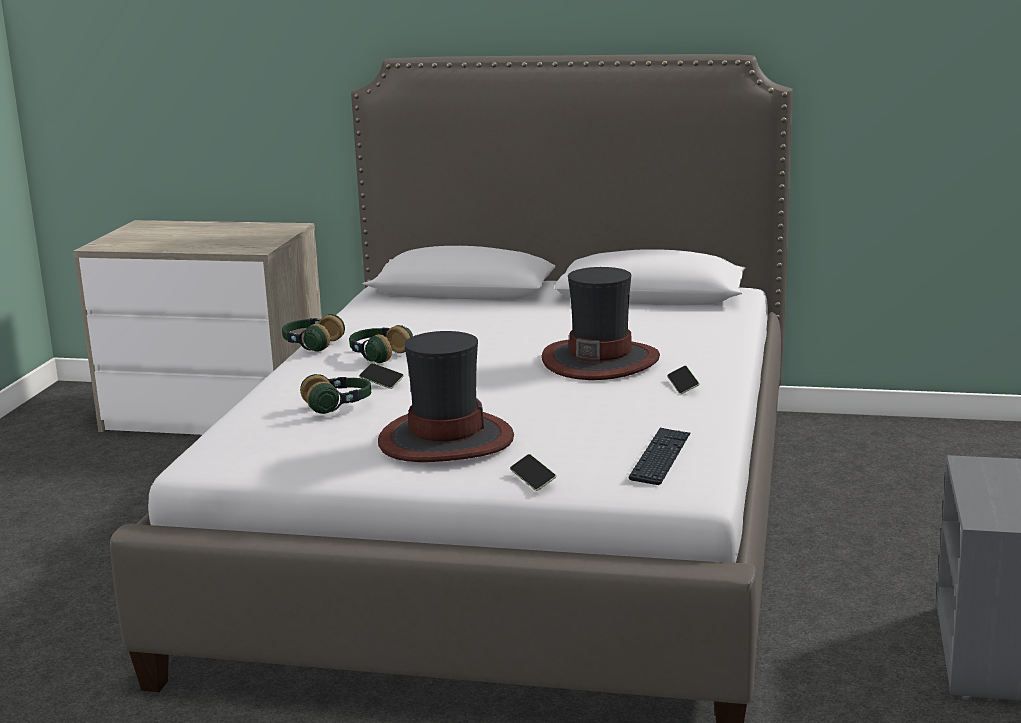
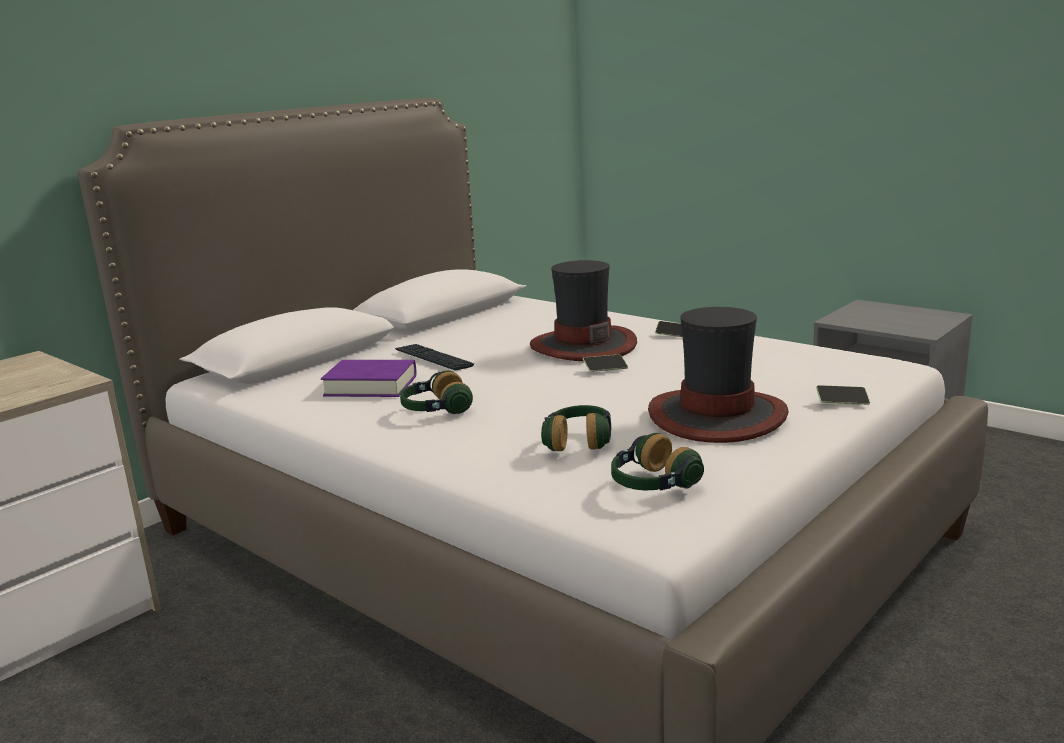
camera: 60 degrees left, 0 degrees up
headphones [282,314,345,352] -> headphones moved to [611,433,704,491]
phone [359,363,404,389] -> phone moved to [583,355,628,372]
keyboard [628,428,690,485] -> keyboard moved to [395,344,474,371]
none -> purple book [321,360,417,397]

